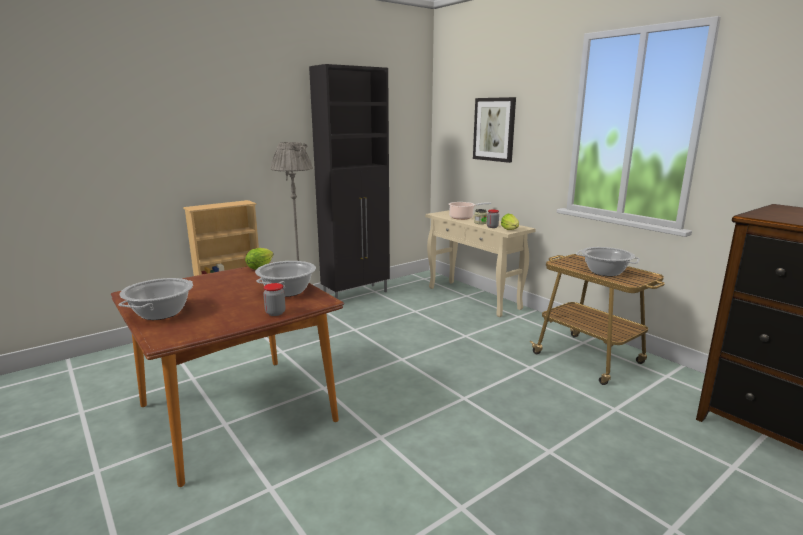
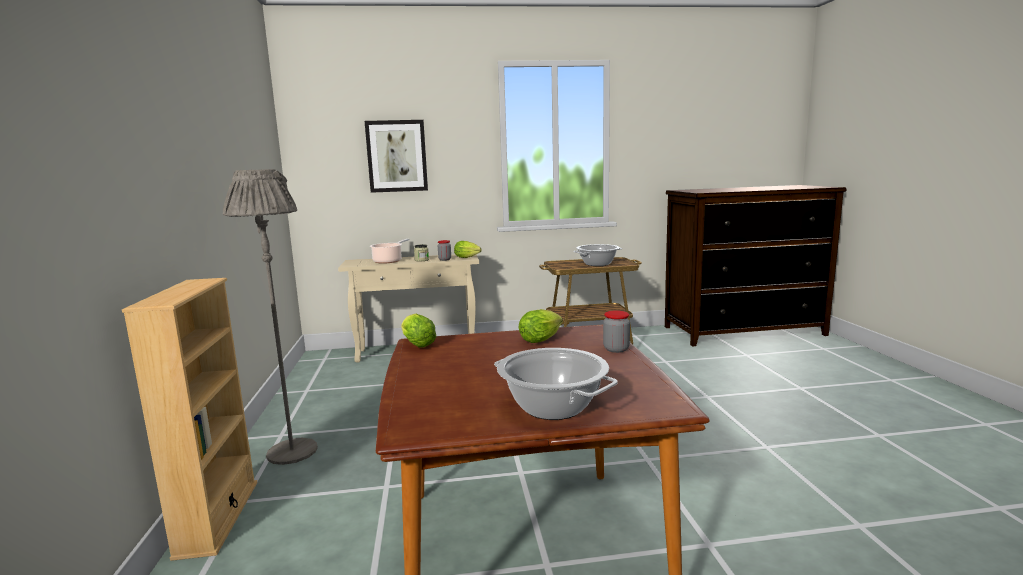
camera: 60 degrees left, 5 degrees down
cooking pot [255,261,316,297] -> lettuce [518,309,563,343]
black cabinet [309,64,390,299] -> none

